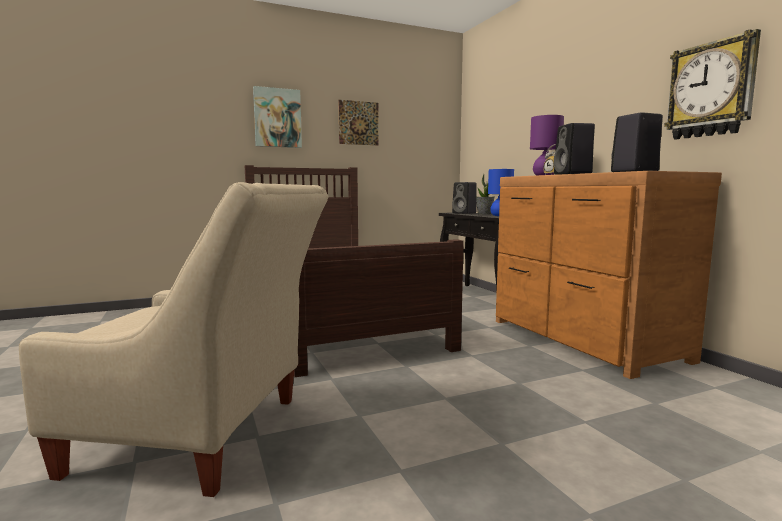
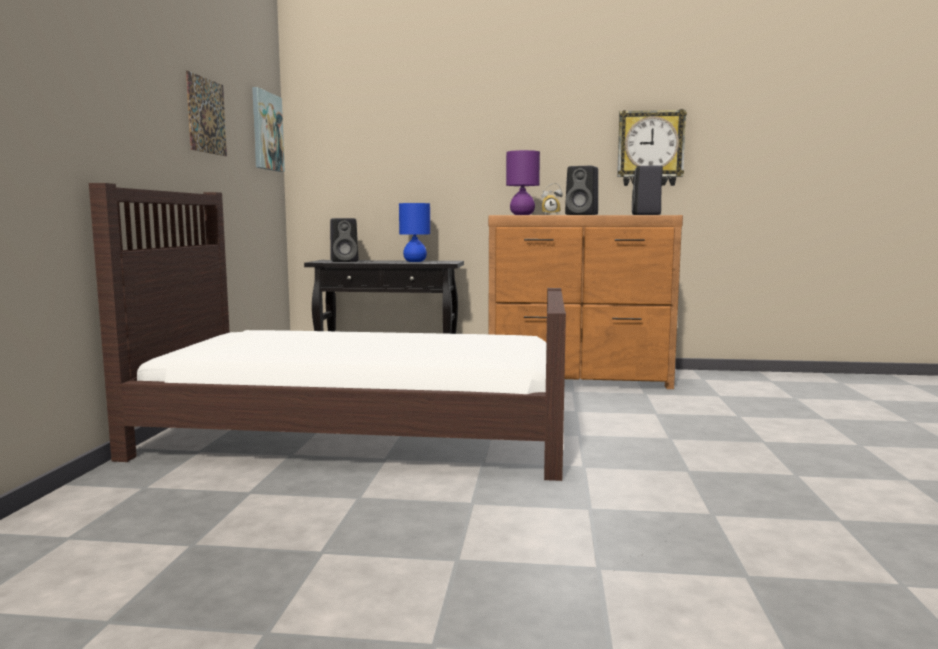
camera: 60 degrees left, 0 degrees up
beige armchair [19,182,329,497] -> none
picture [253,86,302,148] -> picture moved to [252,87,285,172]
potted plant [476,173,494,215] -> none

